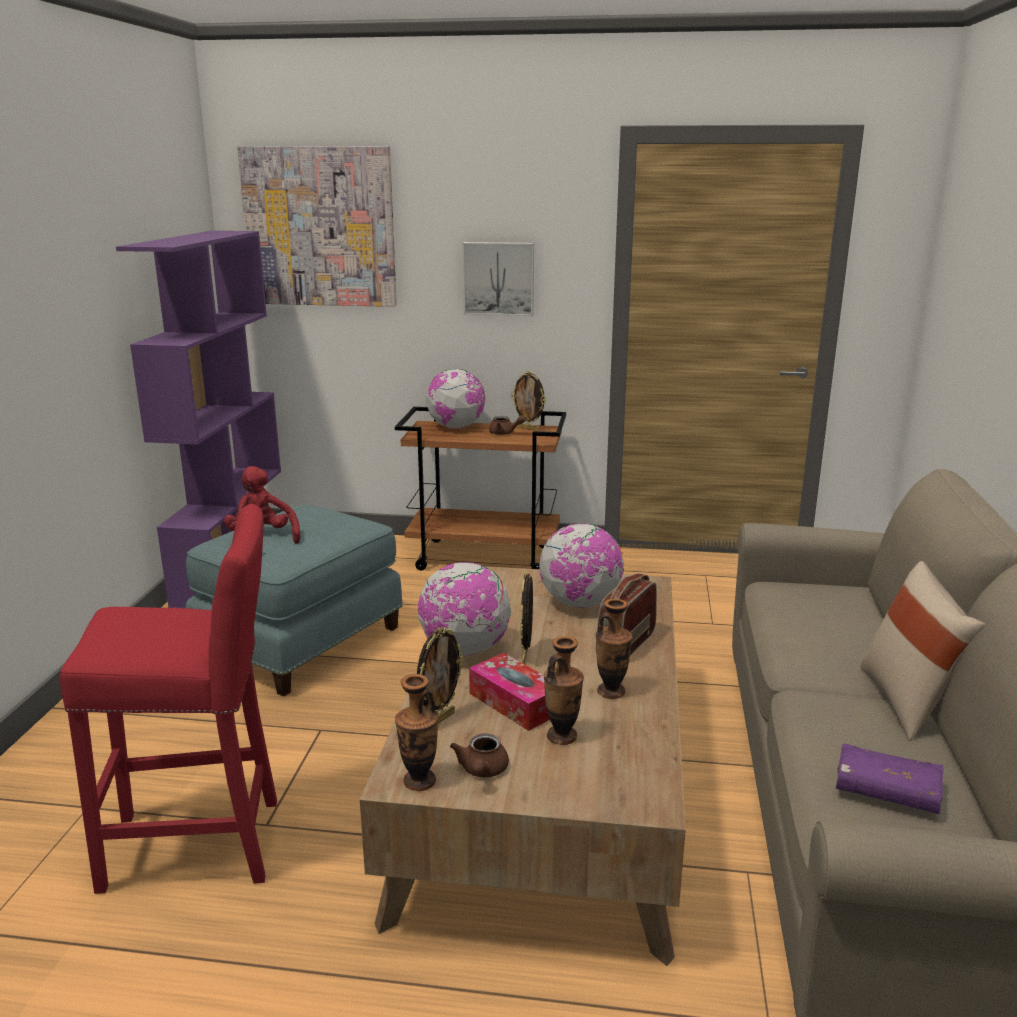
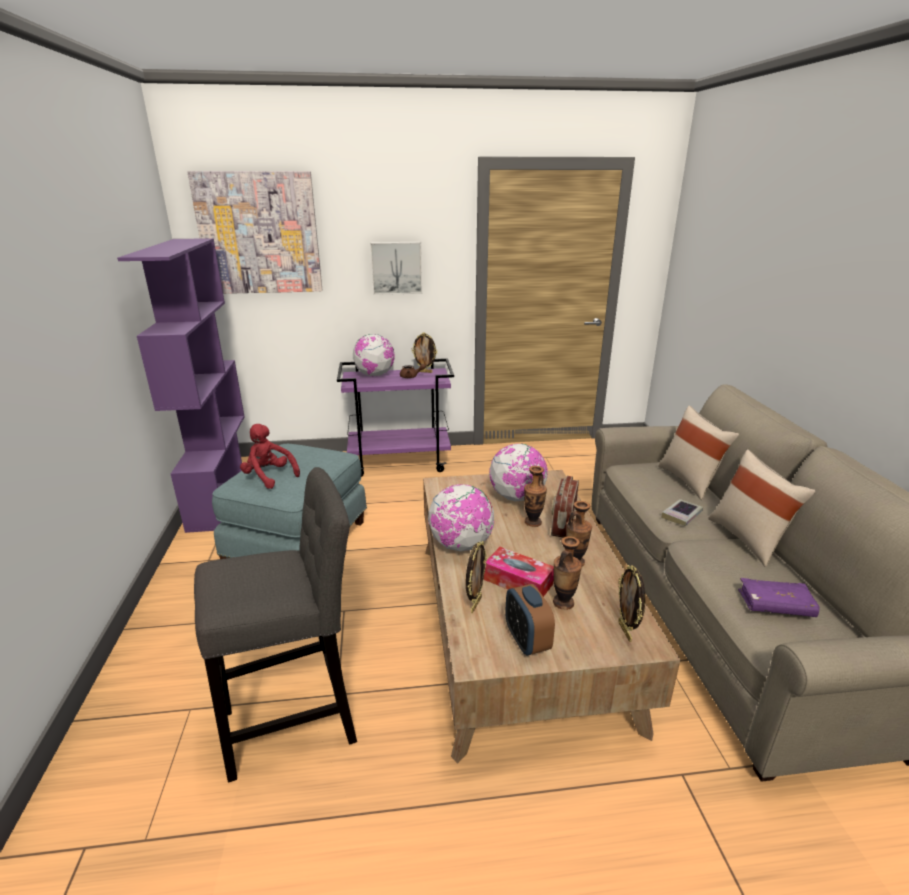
camera: 15 degrees left, 5 degrees up
red stool [60,504,277,894] -> grey stool [194,467,357,783]
brown cart [395,407,566,570] -> purple cart [337,358,454,477]
vase [395,674,438,791] -> vase moved to [524,466,547,527]
brown teapot [450,734,509,777] -> alarm clock [505,584,555,655]
picture frame [520,572,533,664] -> picture frame moved to [618,565,645,642]
none -> beige pillow [658,406,739,500]
none -> book [662,499,703,526]

